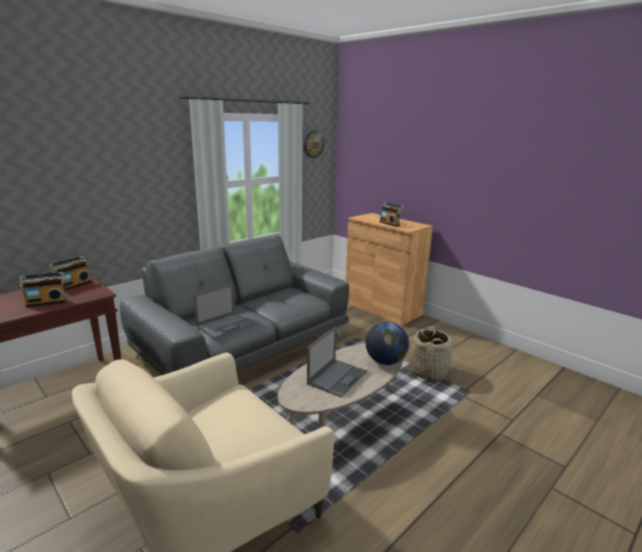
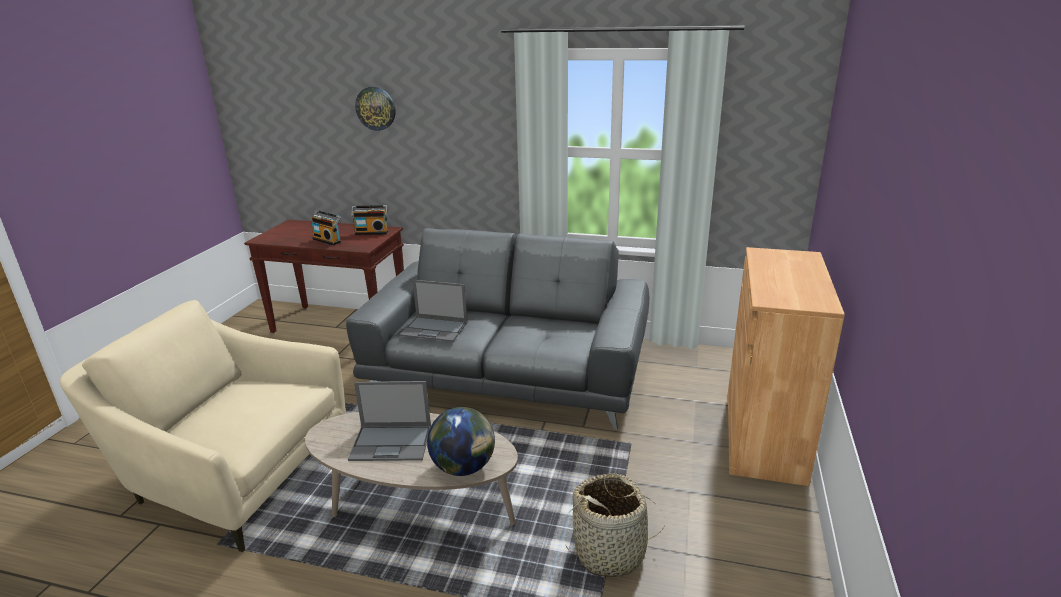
camera: 60 degrees right, 5 degrees up
wall clock [303,130,324,158] -> wall clock moved to [355,87,395,131]
radio [379,202,404,227] -> none

